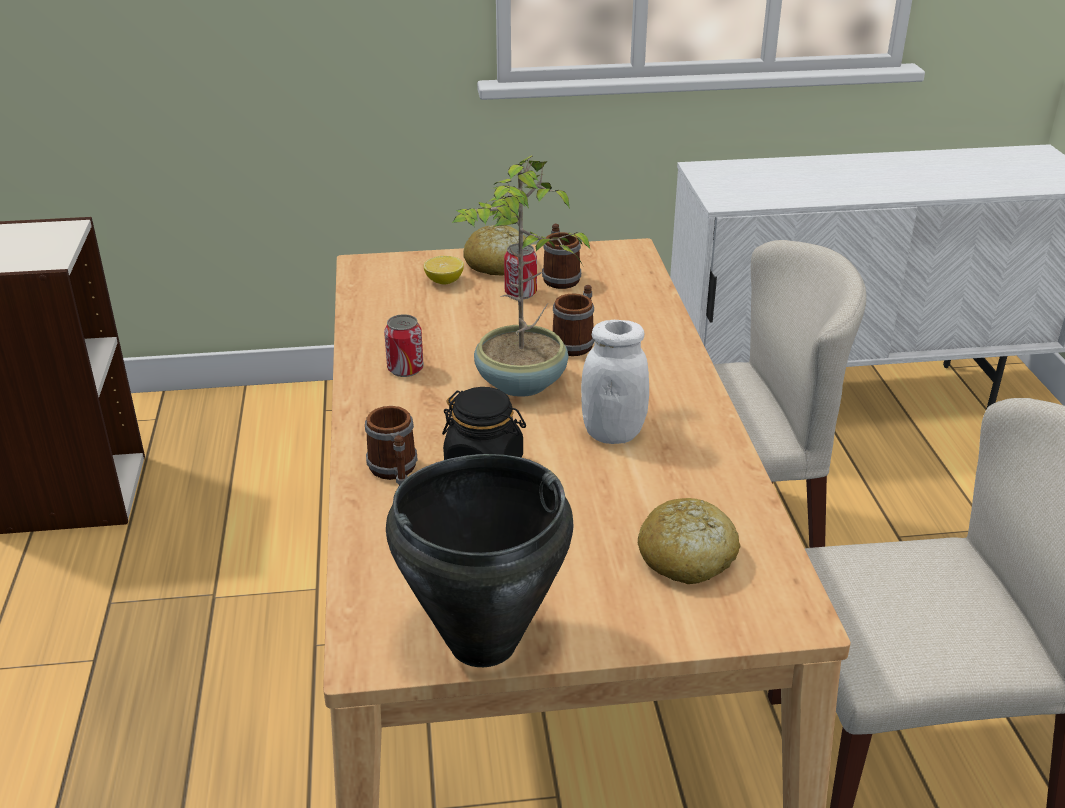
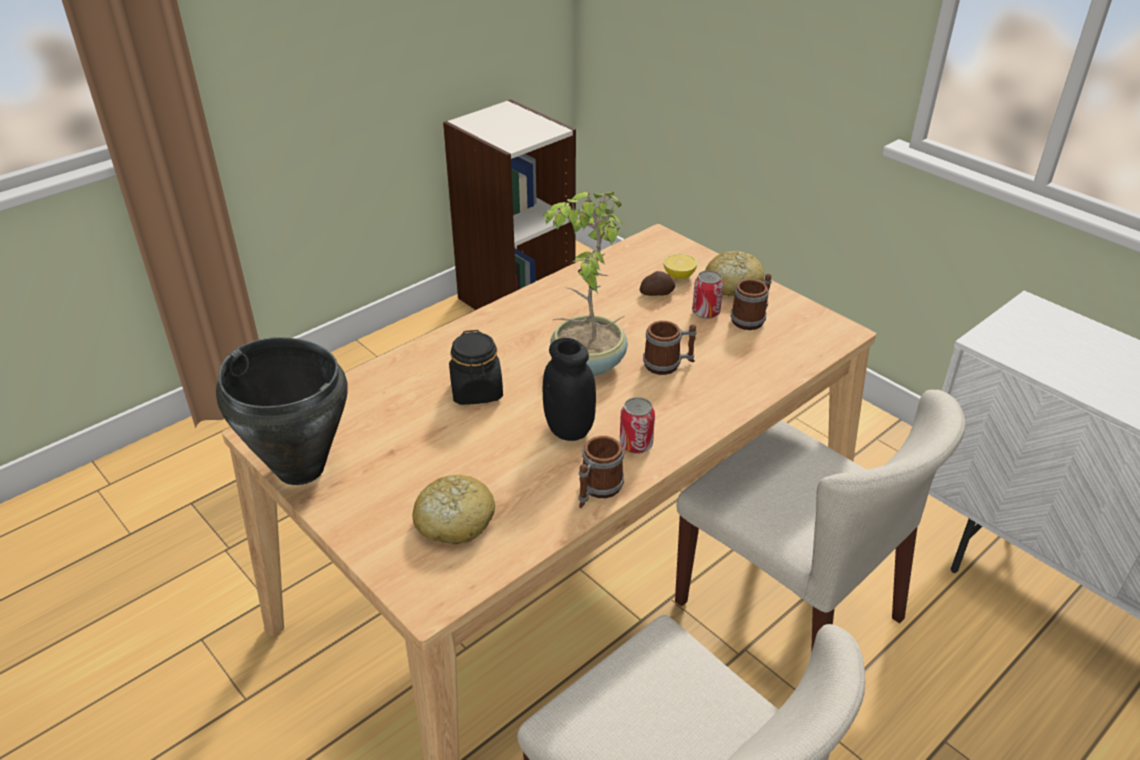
camera: 55 degrees right, 5 degrees up
mug [365,406,418,485] -> mug moved to [579,436,624,508]
can [384,314,424,377] -> can moved to [620,397,655,454]
white jar [581,320,649,444] -> black jar [543,338,596,441]
none -> potato [640,271,675,296]

